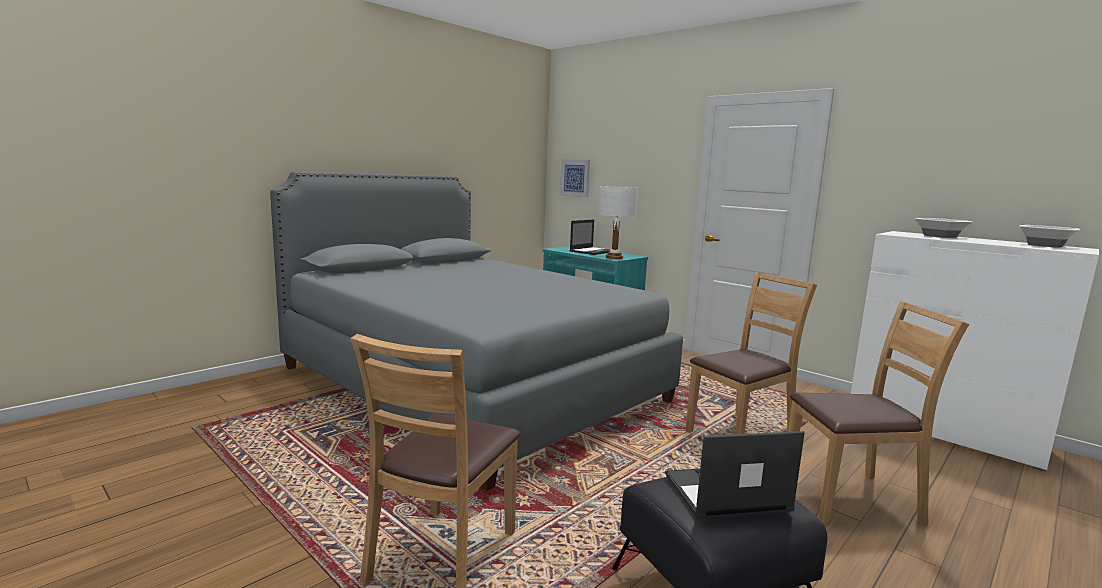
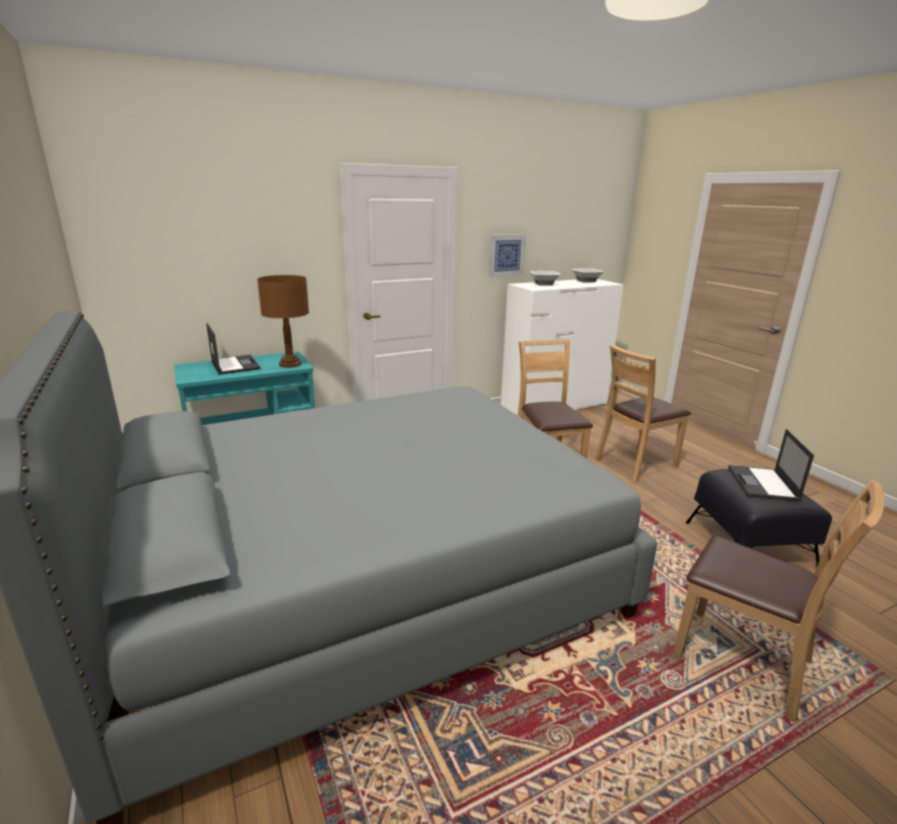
camera: 70 degrees left, 10 degrees up
picture [560,159,590,197] -> picture moved to [488,234,526,277]
white table lamp [599,186,638,259] -> brown table lamp [257,275,309,368]
brown chair [788,301,969,524] -> brown chair turned 135 degrees counterclockwise [595,344,691,482]

